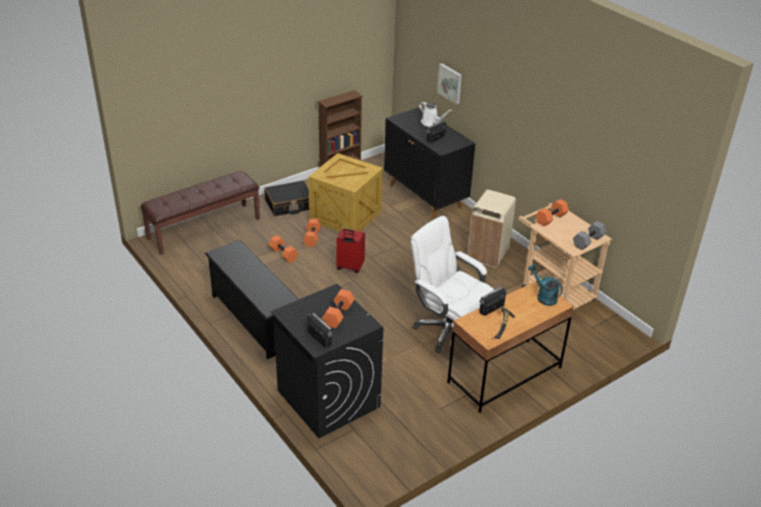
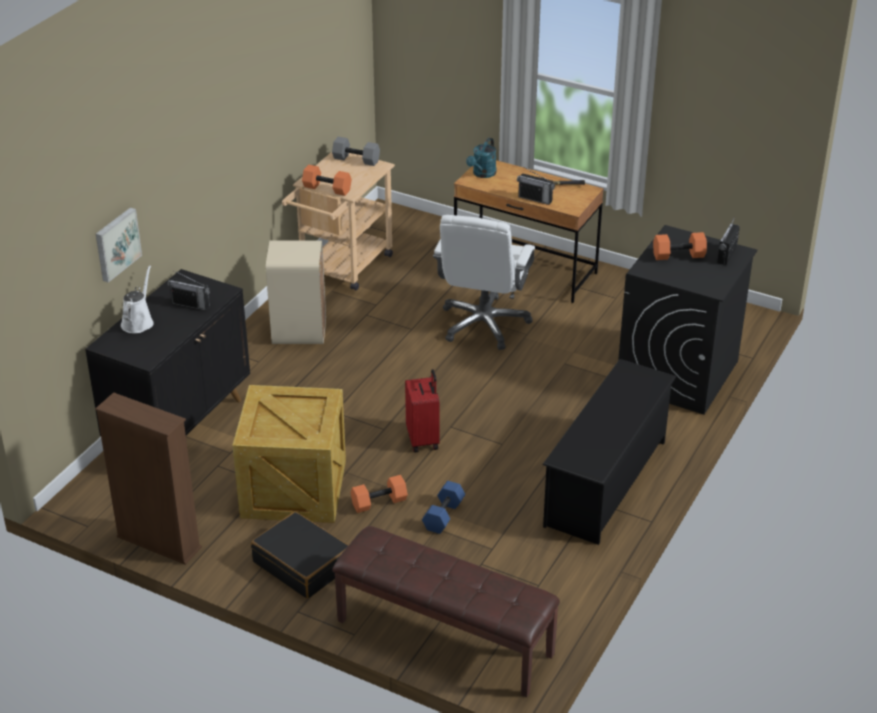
camera: 115 degrees left, 0 degrees up
orange dumbbell [269,235,298,263] -> blue dumbbell [422,481,465,534]

